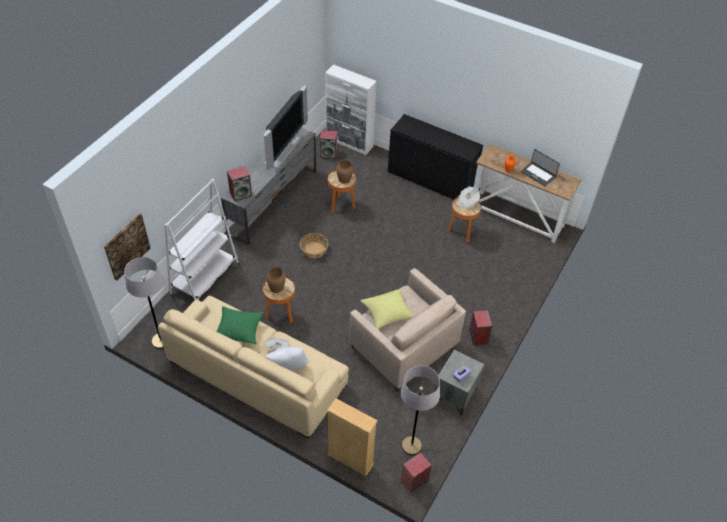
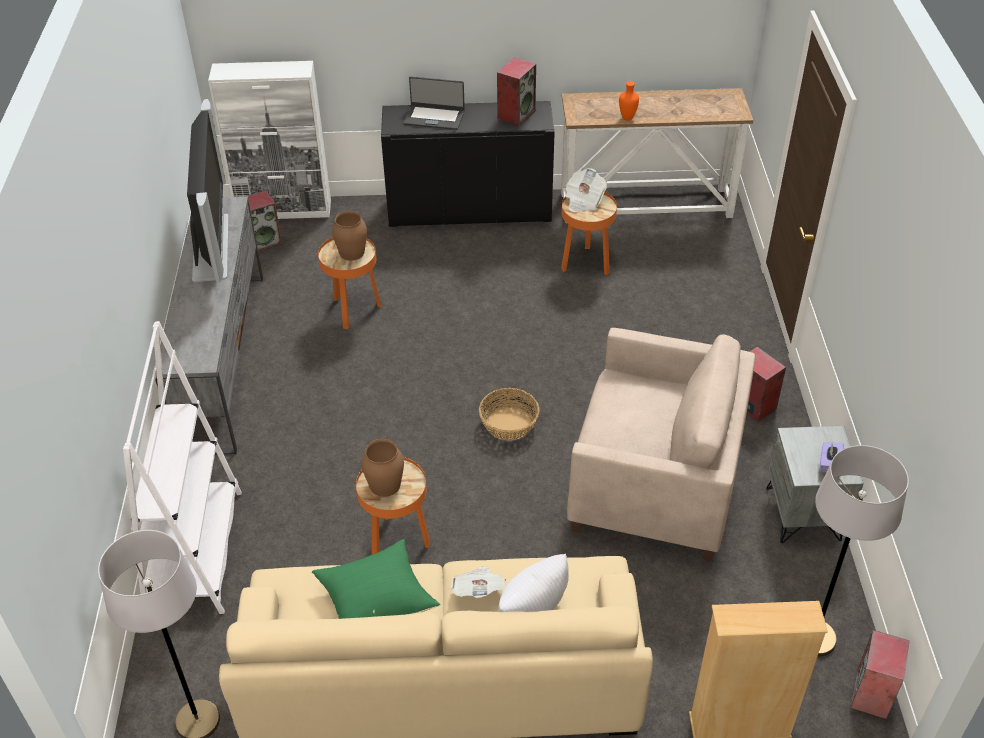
camera: 30 degrees left, 5 degrees down
picture [104,213,150,281] -> none
speaker [227,166,252,202] -> speaker moved to [497,57,536,126]
basket [300,233,328,258] -> basket moved to [479,388,540,441]
yellow pillow [360,289,415,329] -> none
laptop [521,149,560,186] -> laptop moved to [403,76,465,130]

